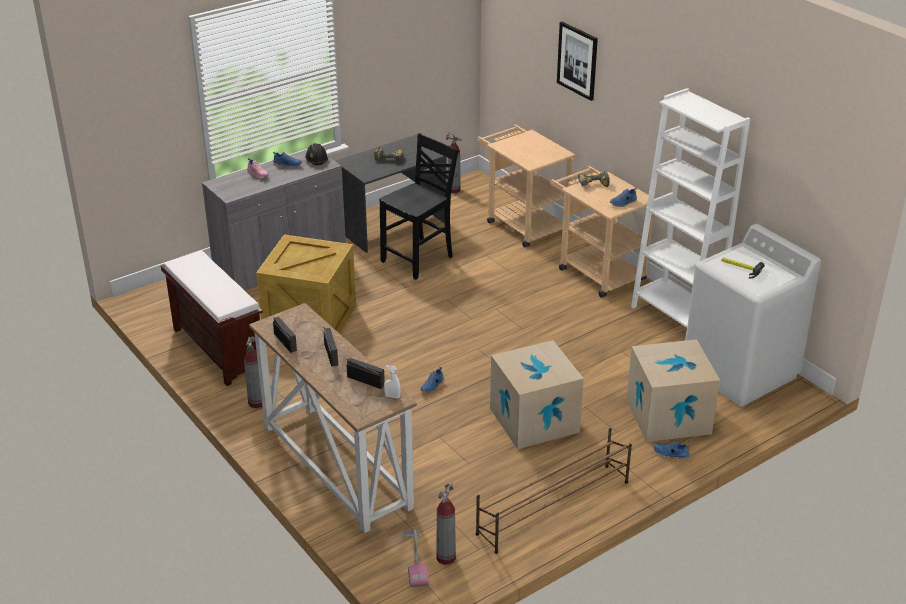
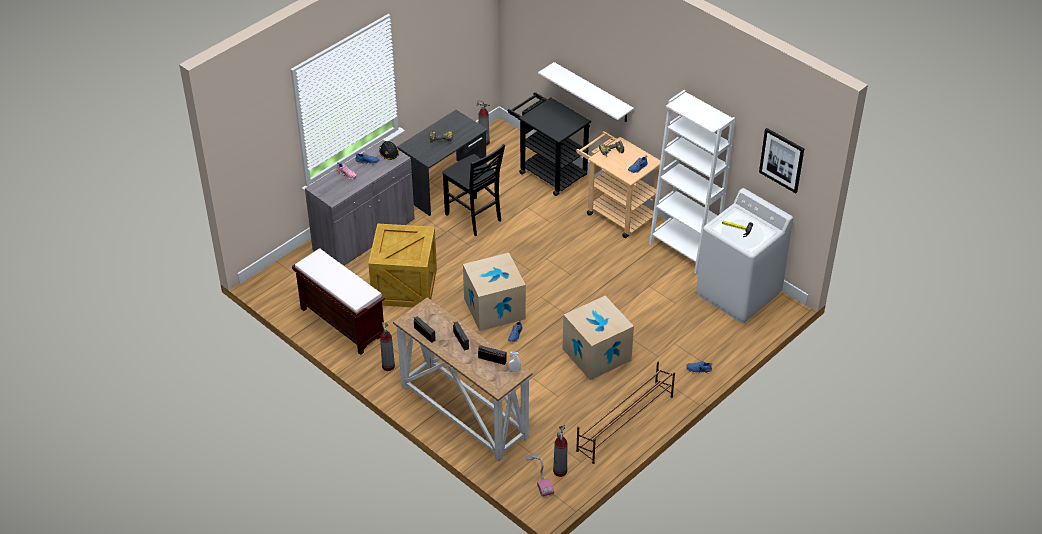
camera: 10 degrees left, 10 degrees up
black chair [379,133,459,280] -> black chair turned 105 degrees clockwise [442,144,505,236]
beige cart [477,125,576,248] -> black cart [507,92,591,196]
picture [557,22,598,101] -> picture moved to [759,128,804,193]
cardboard box [626,339,720,442] -> cardboard box moved to [463,253,526,331]
none -> white shelf [538,62,634,122]

